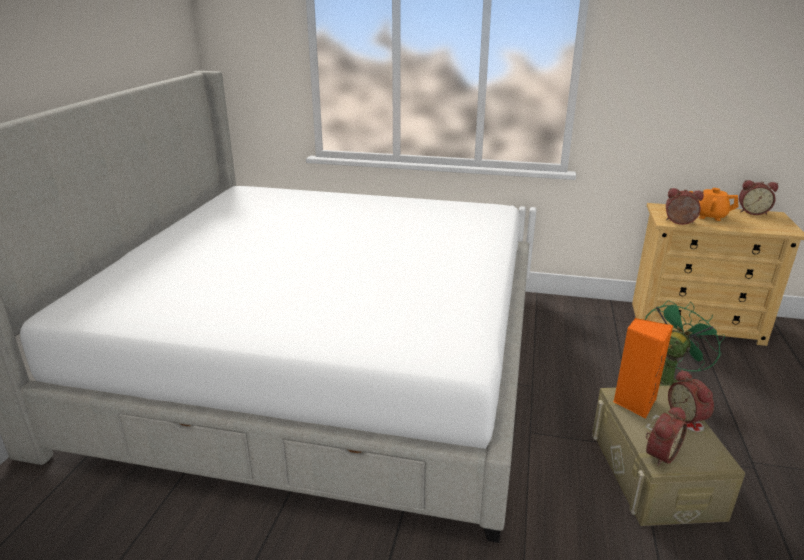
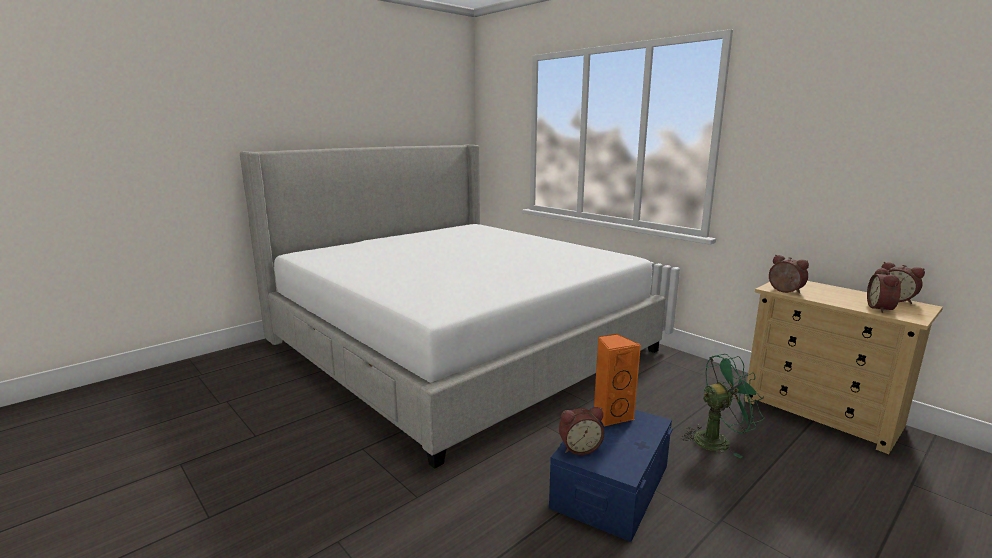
camera: 35 degrees right, 10 degrees down
beige storage box [592,385,745,526] -> blue storage box [549,406,673,542]
alarm clock [668,370,714,428] -> alarm clock moved to [867,267,901,313]
orange teapot [689,188,739,221] -> none

